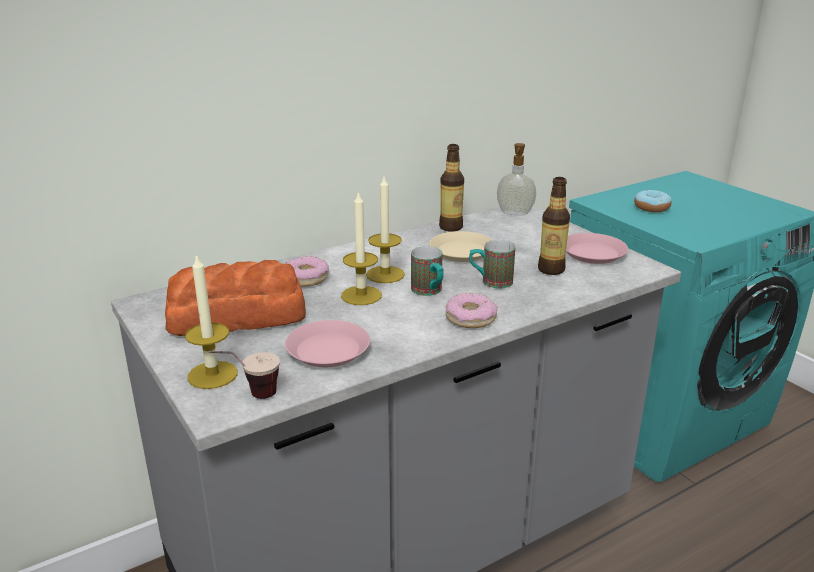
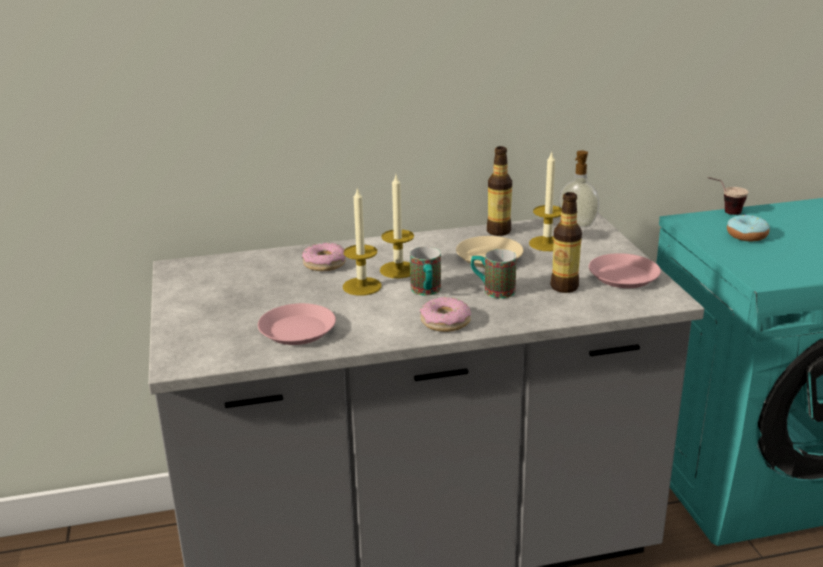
camera: 20 degrees right, 0 degrees up
bread [165,260,306,336] -> none
candle [185,253,238,389] -> candle moved to [529,152,562,251]
cup [208,351,280,399] -> cup moved to [708,177,748,215]

